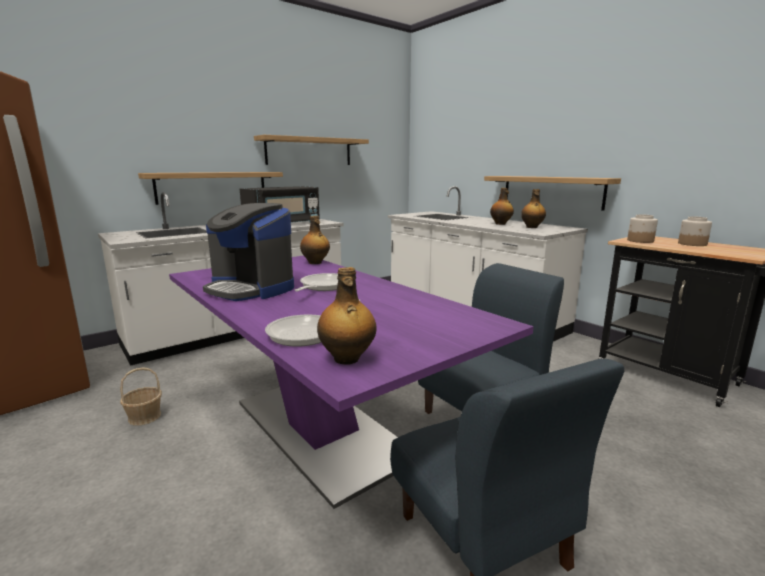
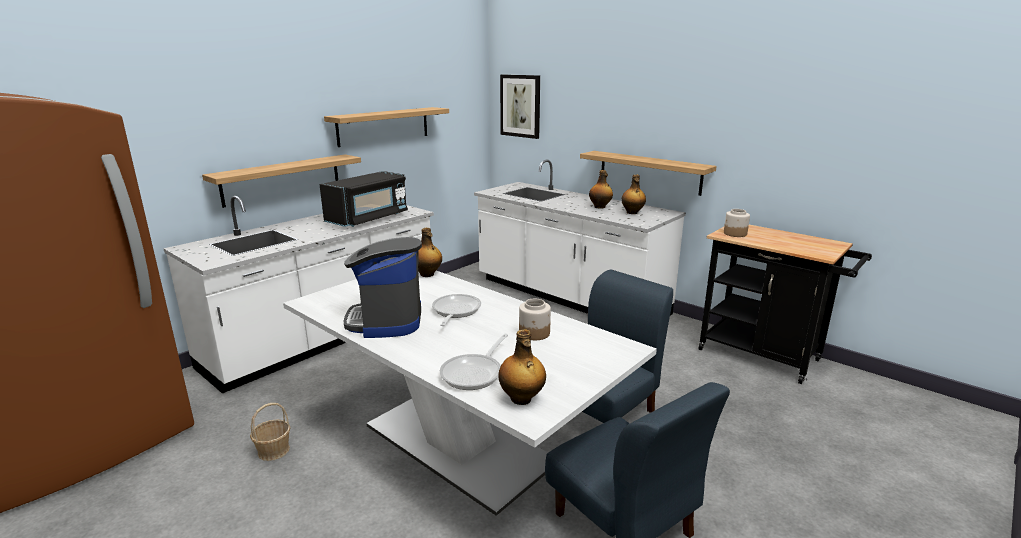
camera: 10 degrees left, 5 degrees up
purple dining table [169,255,534,509] -> white dining table [283,271,657,516]
coffee machine [203,203,294,301] -> coffee machine turned 60 degrees clockwise [344,237,422,338]
jar [678,216,712,246] -> jar moved to [519,299,551,340]
none -> picture [500,75,540,139]

